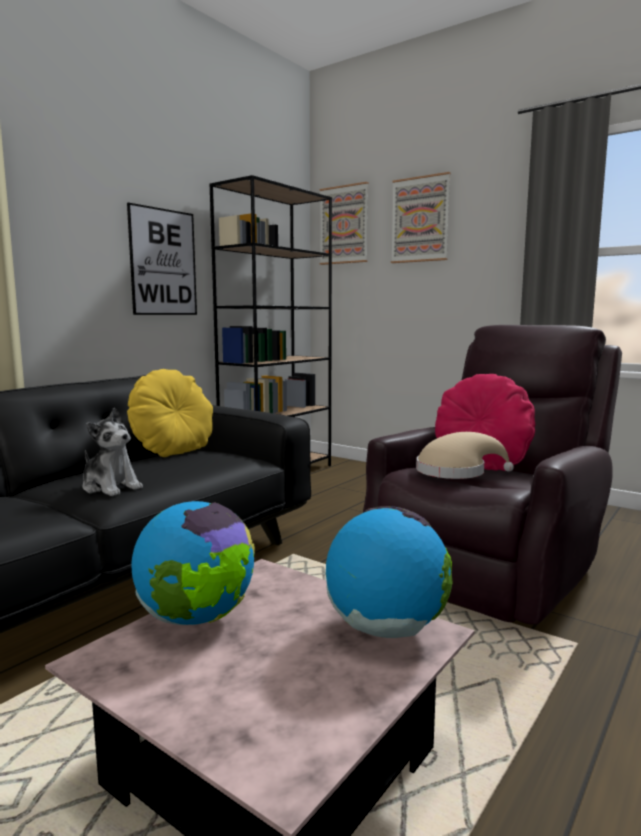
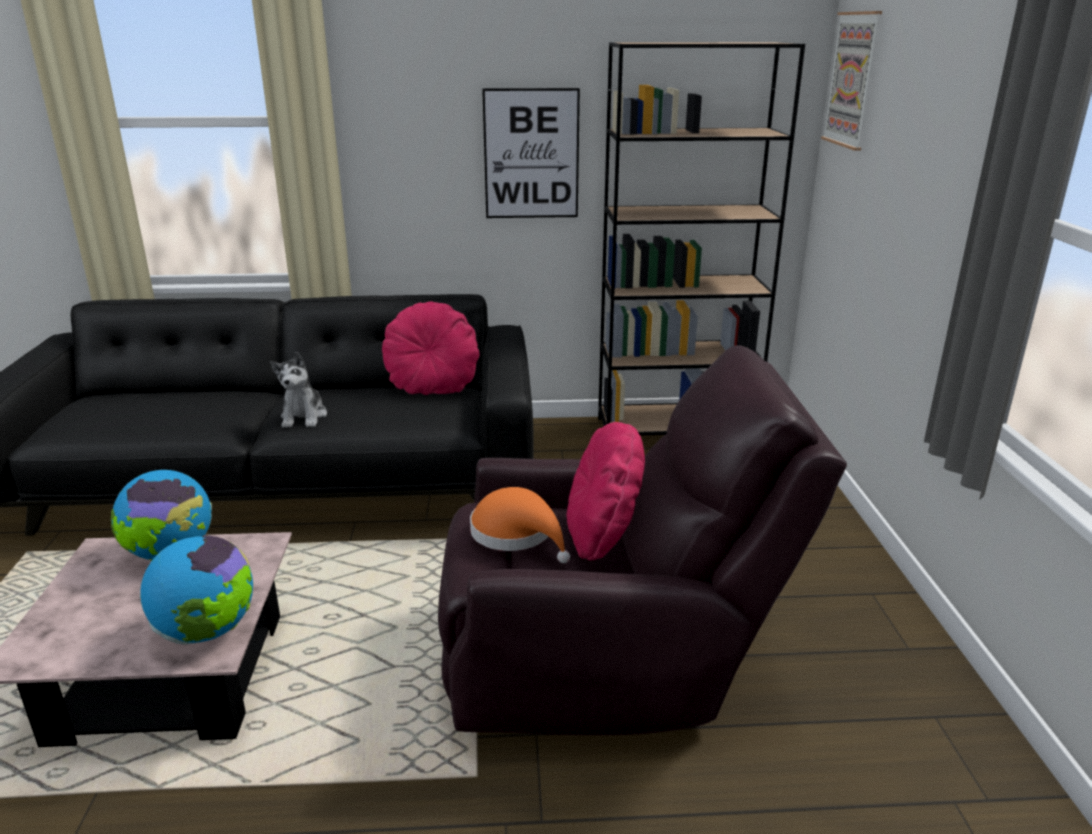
camera: 50 degrees right, 15 degrees up
yellow pillow [127,369,213,457] -> pink pillow [382,302,479,395]
picture [391,172,451,263] -> none
beige hat [416,432,514,479] -> orange hat [470,487,570,563]

